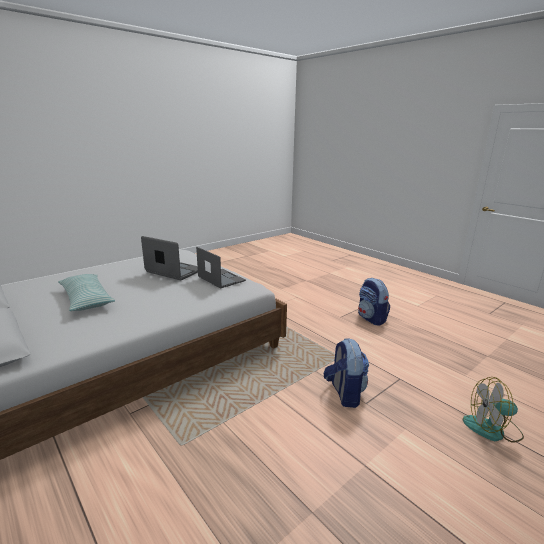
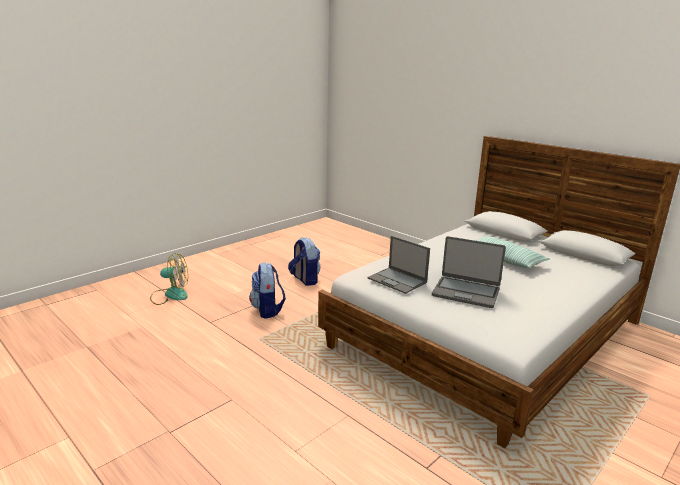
camera: 175 degrees right, 0 degrees up
backpack [358,278,390,326] -> backpack moved to [288,237,320,286]

